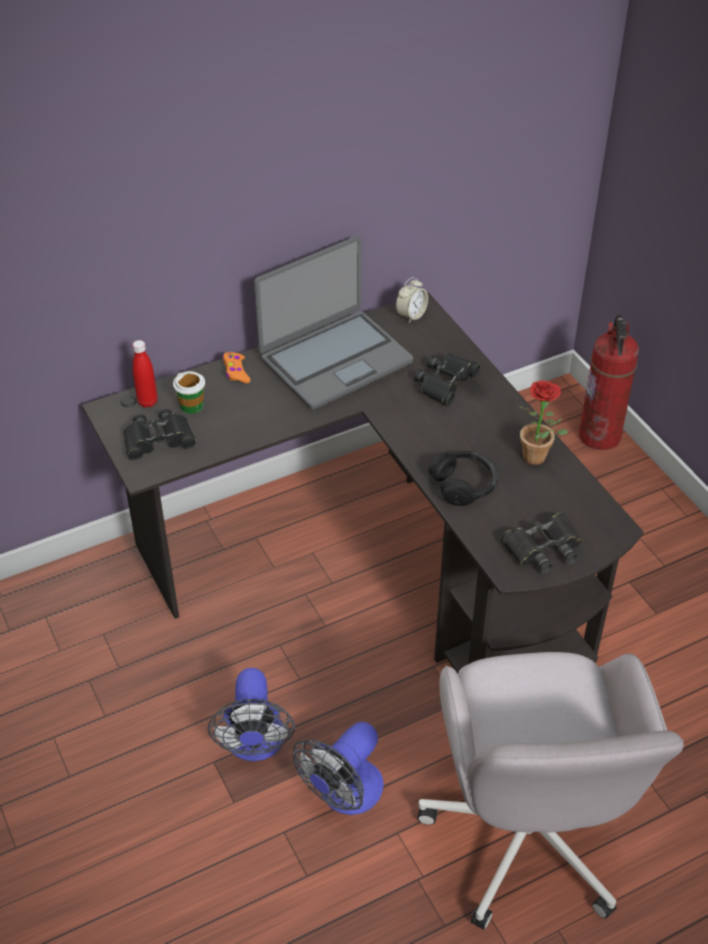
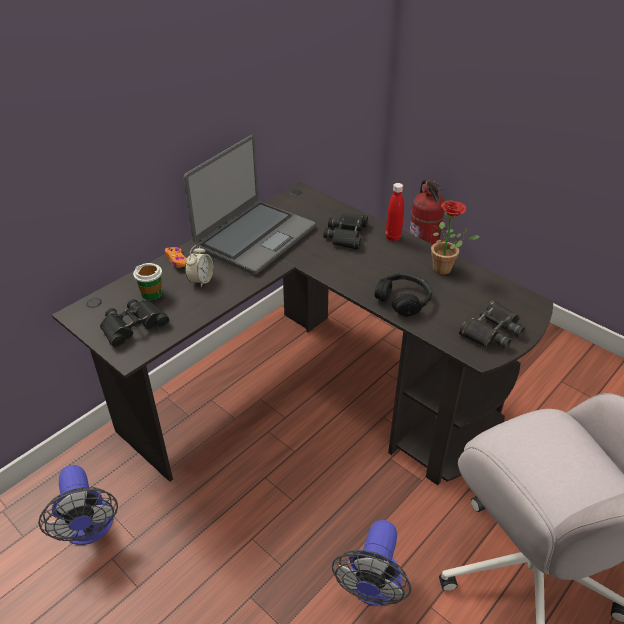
camera: 20 degrees left, 5 degrees down
red bottle [132,340,157,408] -> red bottle moved to [386,183,404,241]
fan [208,668,295,761] -> fan moved to [38,465,118,545]
alarm clock [396,277,428,323] -> alarm clock moved to [185,245,213,288]

